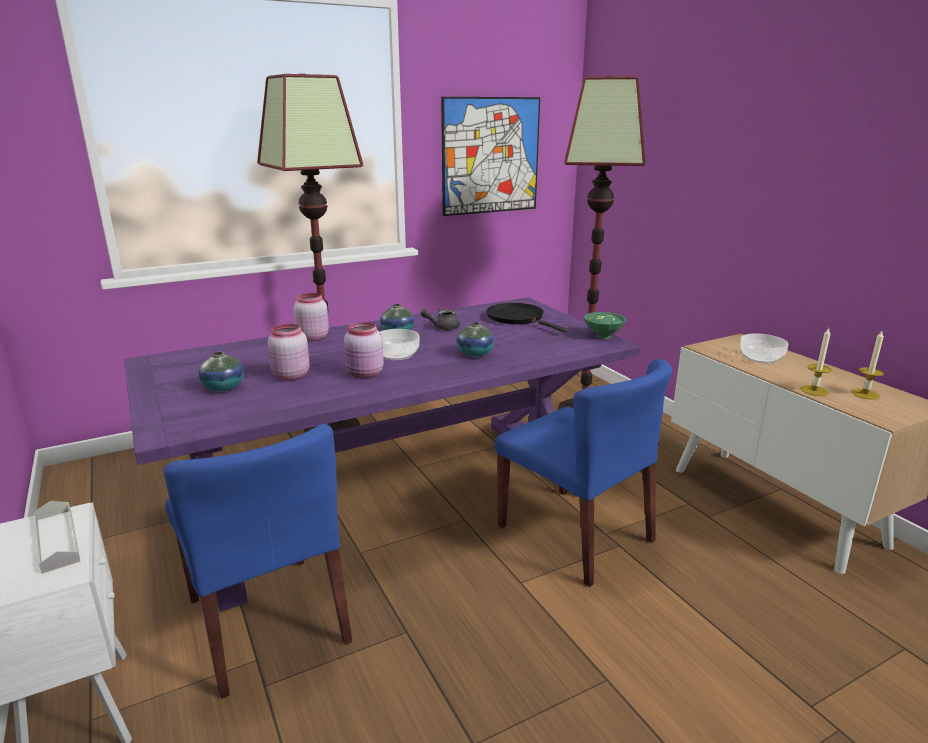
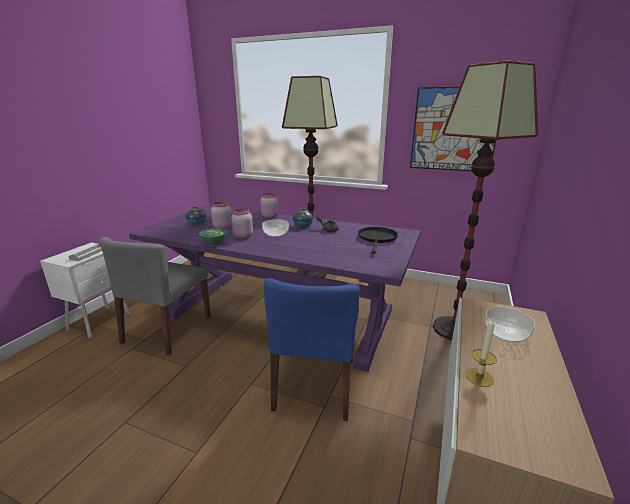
camera: 50 degrees right, 0 degrees up
blue chair [163,424,353,699] -> grey chair [99,237,211,355]
vase [457,322,494,357] -> none
green bowl [584,312,626,339] -> green bowl moved to [199,228,227,247]
candle [851,331,884,400] -> none

